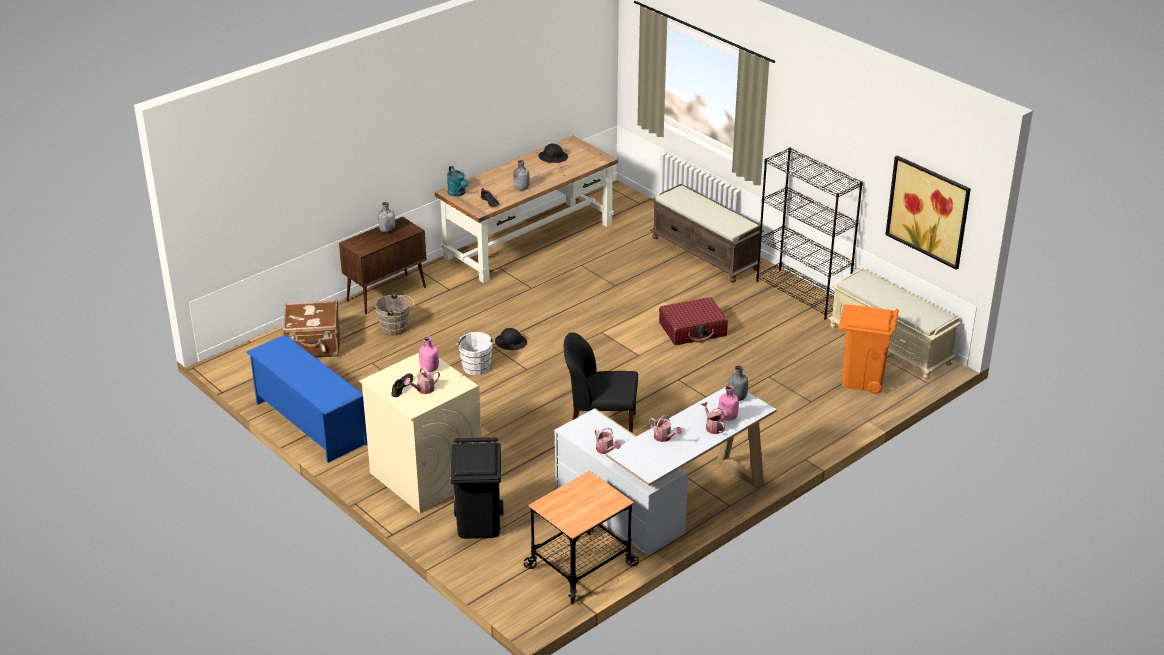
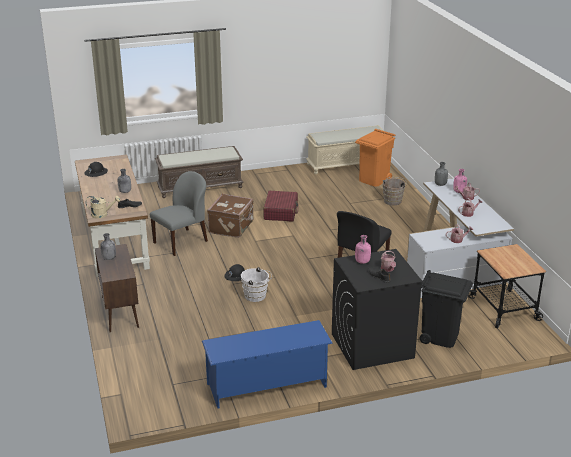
camera: 65 degrees left, 5 degrees down
brown suitcase [283,300,340,357] -> brown suitcase moved to [207,194,254,238]
beige washing machine [359,353,482,513] -> black washing machine [332,249,423,370]
brown bucket [375,293,414,336] -> brown bucket moved to [383,177,407,205]
turquoise watering can [447,166,469,197] -> beige watering can [86,196,120,219]
black bookcase [756,148,863,320] -> none
picture [885,156,971,270] -> none
none -> grey chair [150,171,208,256]

